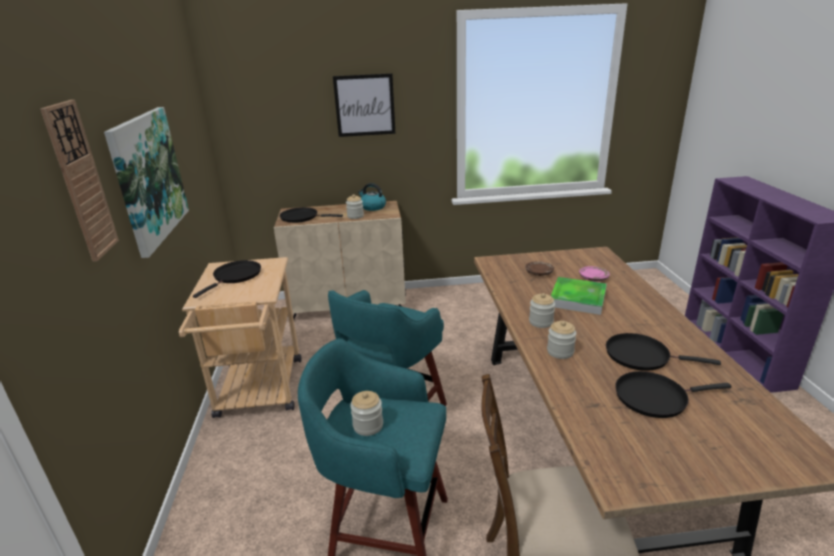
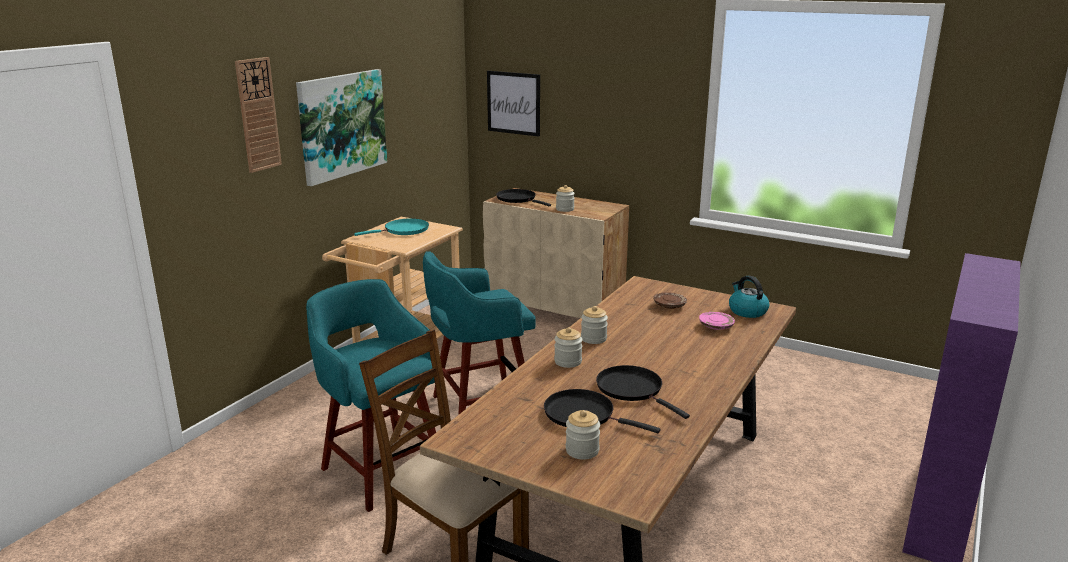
camera: 35 degrees right, 5 degrees down
black frying pan [193,260,261,298] -> turquoise frying pan [354,218,429,236]
picture [333,73,395,137] -> picture moved to [487,71,540,137]
jar [350,391,383,436] -> jar moved to [566,410,600,460]
kettle [358,183,386,211] -> kettle moved to [729,276,769,318]
tray [551,277,607,315] -> none

